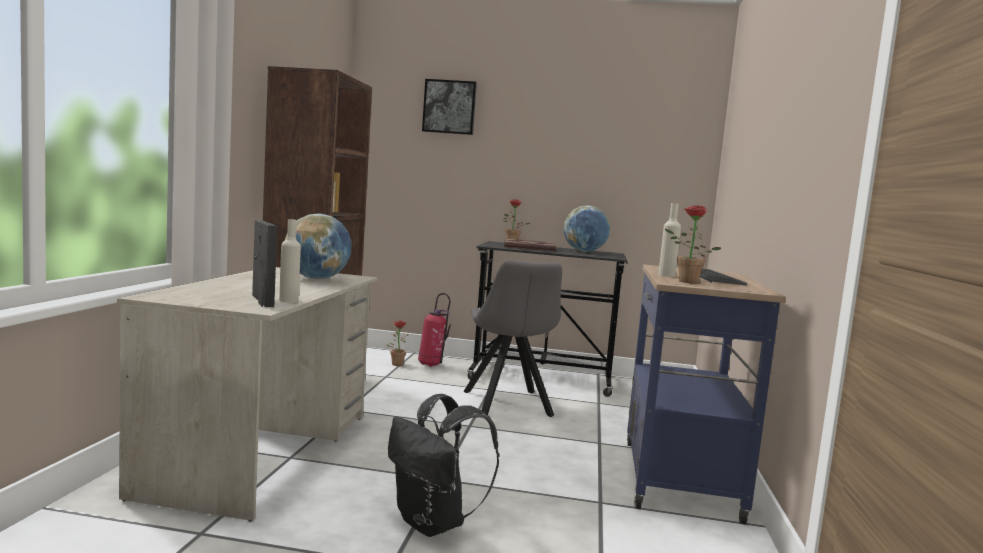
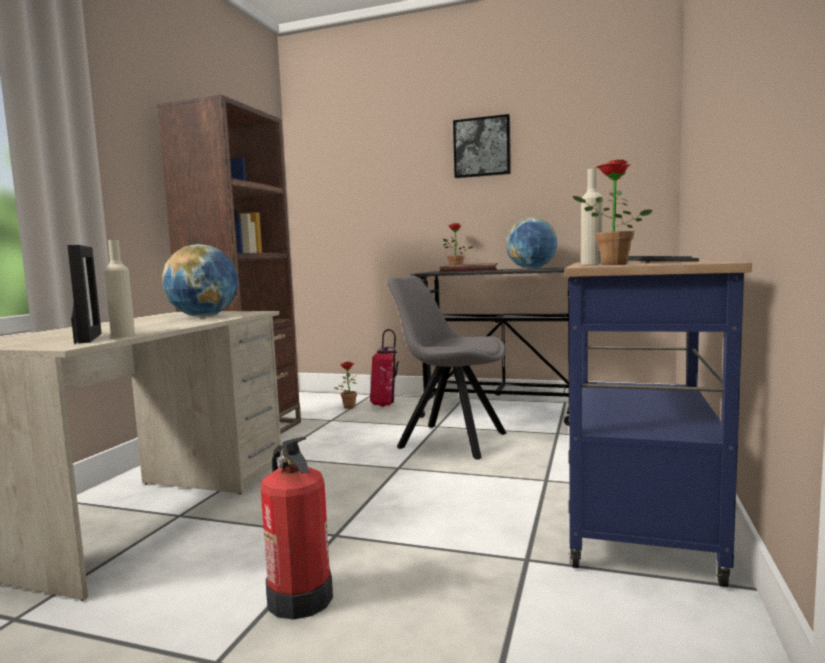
camera: 10 degrees right, 0 degrees up
black backpack [388,394,500,537] -> fire extinguisher [261,437,333,620]
picture [422,79,477,135] -> picture moved to [453,114,511,178]
grey chair [463,260,562,417] -> grey chair turned 120 degrees clockwise [387,275,507,460]

